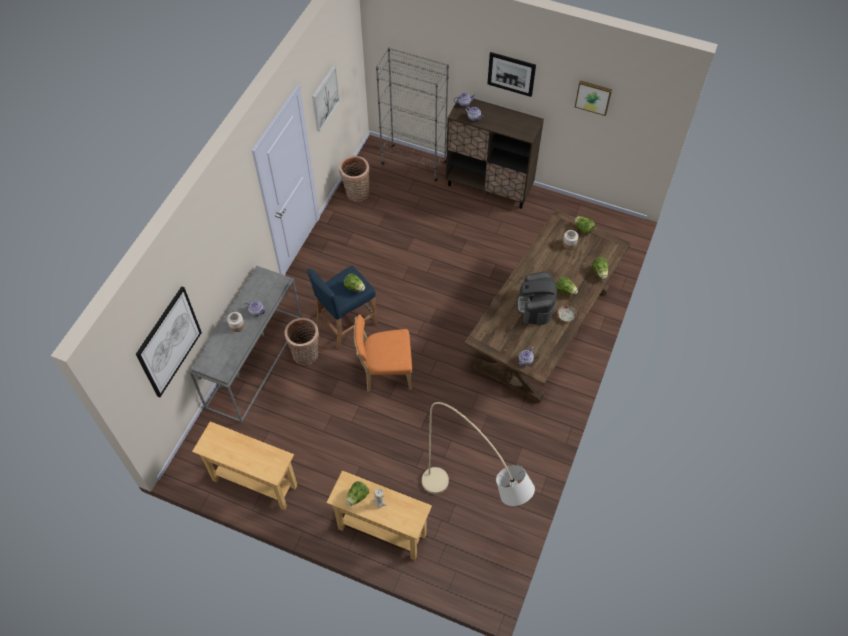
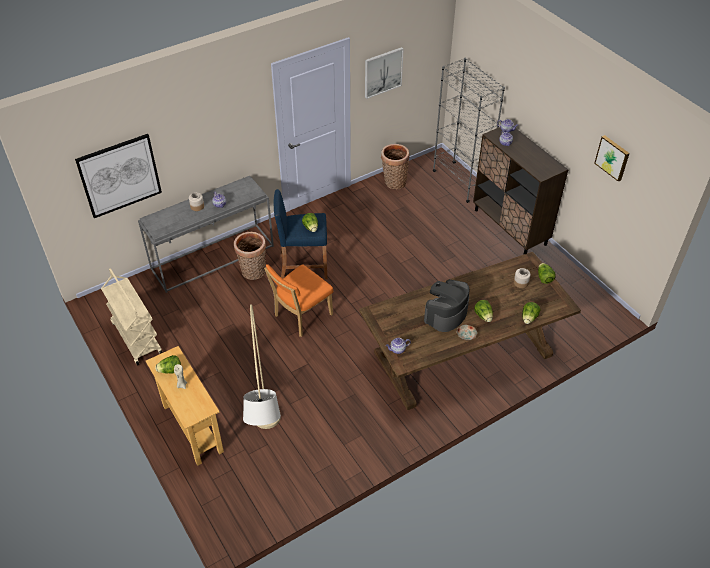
camera: 35 degrees right, 10 degrees down
beige console table [192,422,298,510] -> beige cart [101,268,162,366]
orange chair [354,314,412,392] -> orange chair turned 75 degrees counterclockwise [264,264,334,337]
picture [487,52,536,97] -> none

